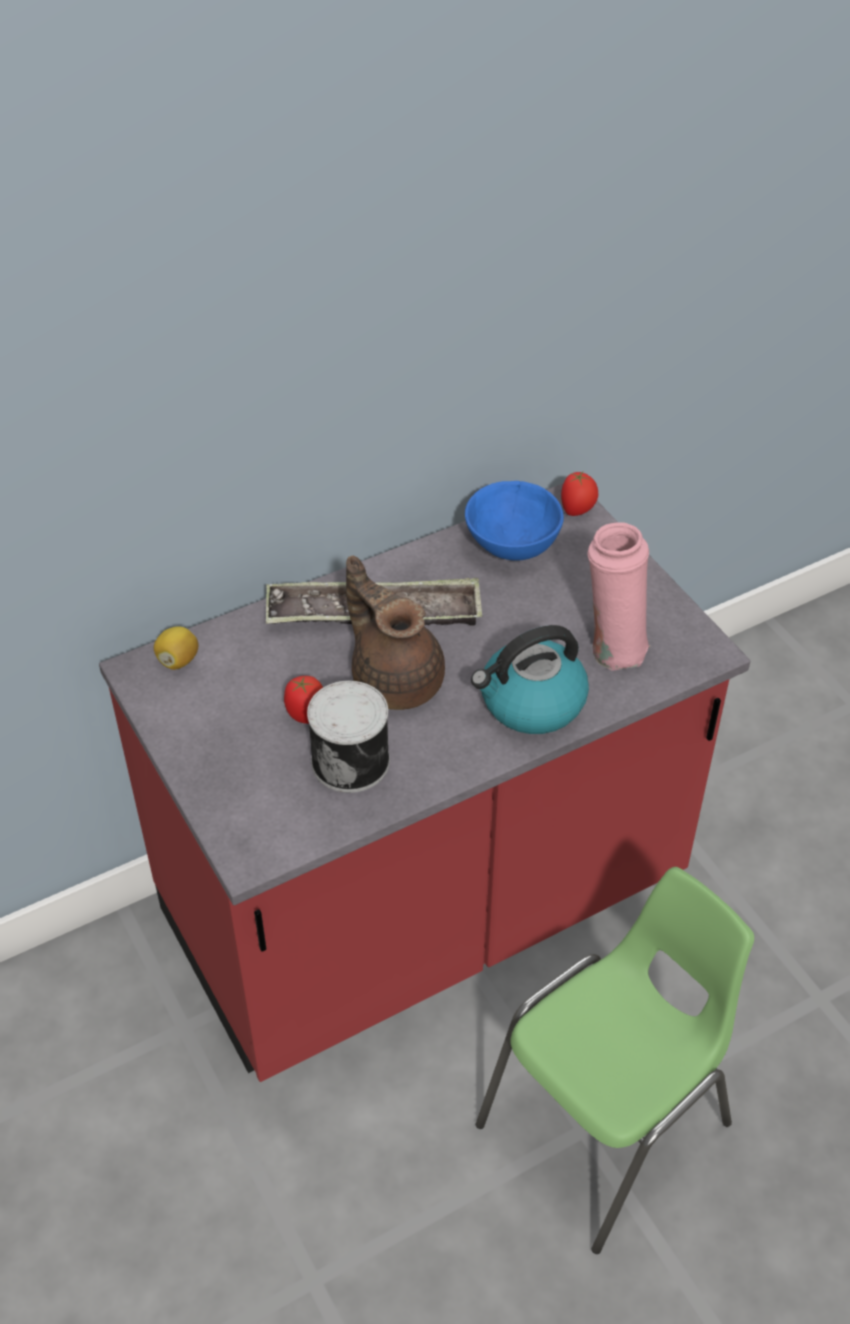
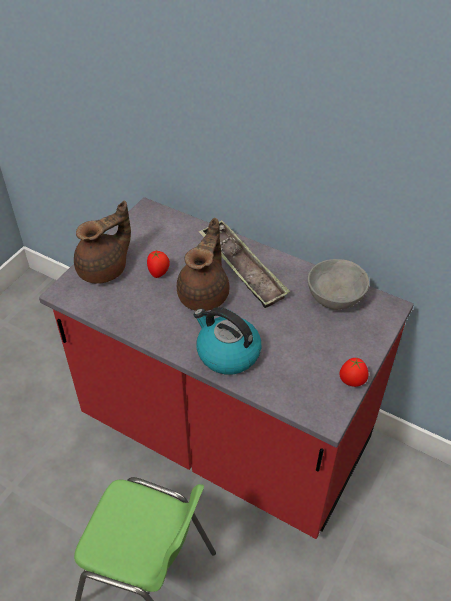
camera: 60 degrees right, 0 degrees up
lemon [154,626,198,670] -> none
can [307,681,390,793] -> none
blue bowl [465,481,564,561] -> grey bowl [308,259,369,310]
tomato [561,472,598,516] -> tomato moved to [340,358,369,387]
pink vase [587,522,650,671] -> none
none -> brown teapot [74,200,131,284]

